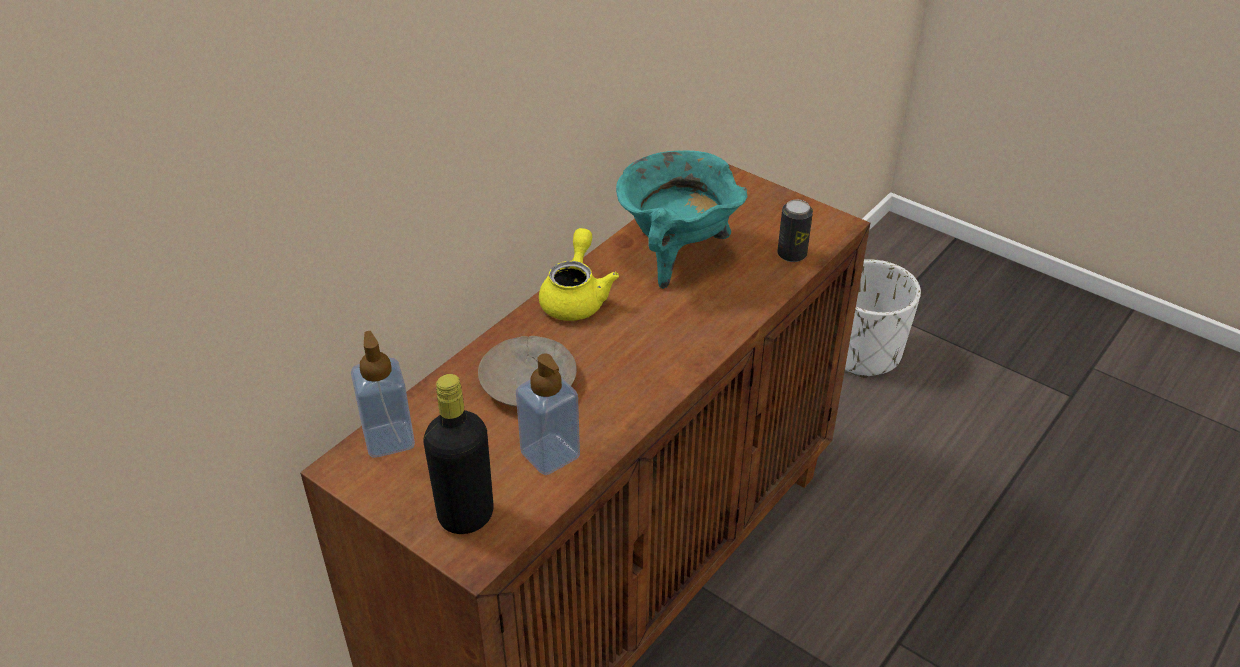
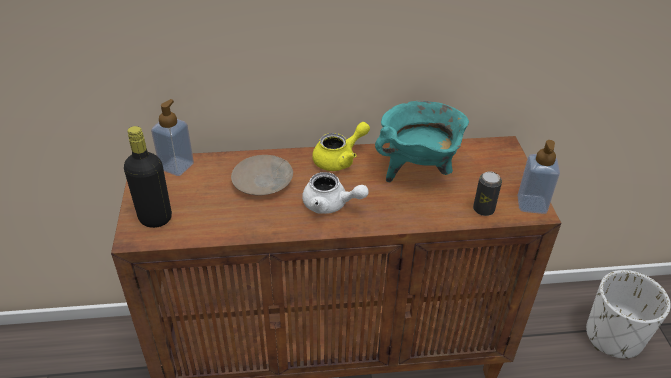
camera: 45 degrees right, 0 degrees up
soap dispenser [516,354,580,475] -> soap dispenser moved to [518,140,560,214]
none -> white teapot [302,172,369,214]

